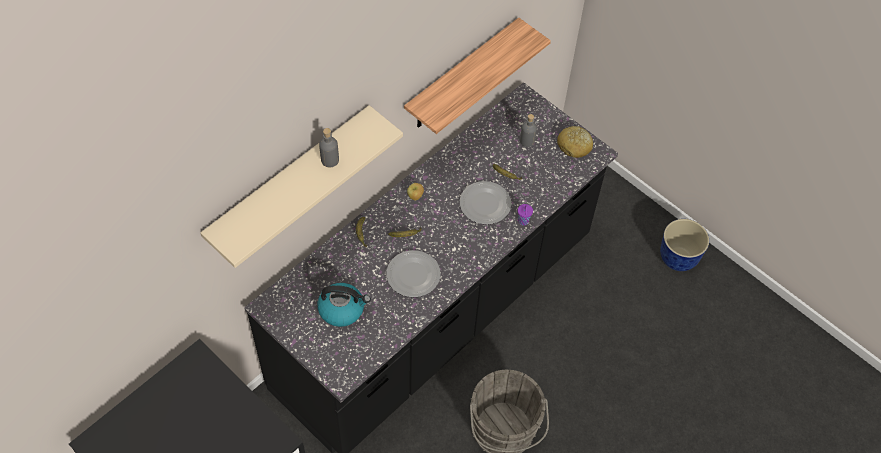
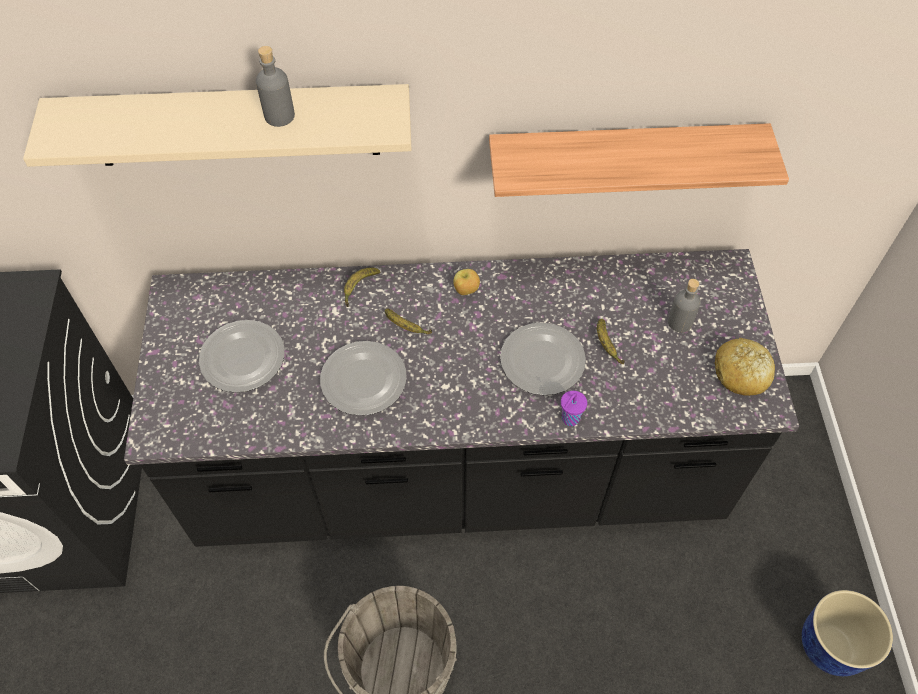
camera: 45 degrees right, 0 degrees up
kettle [317,283,371,327] -> plate [199,320,284,393]

